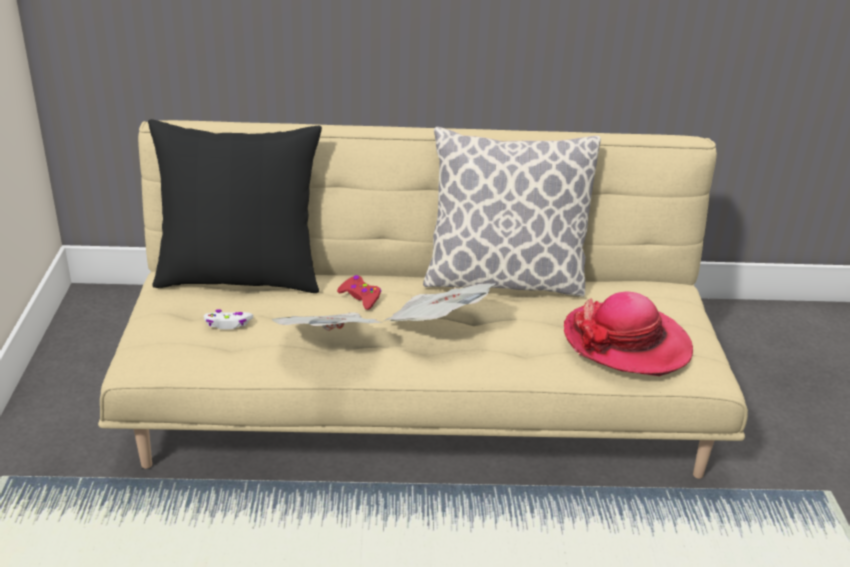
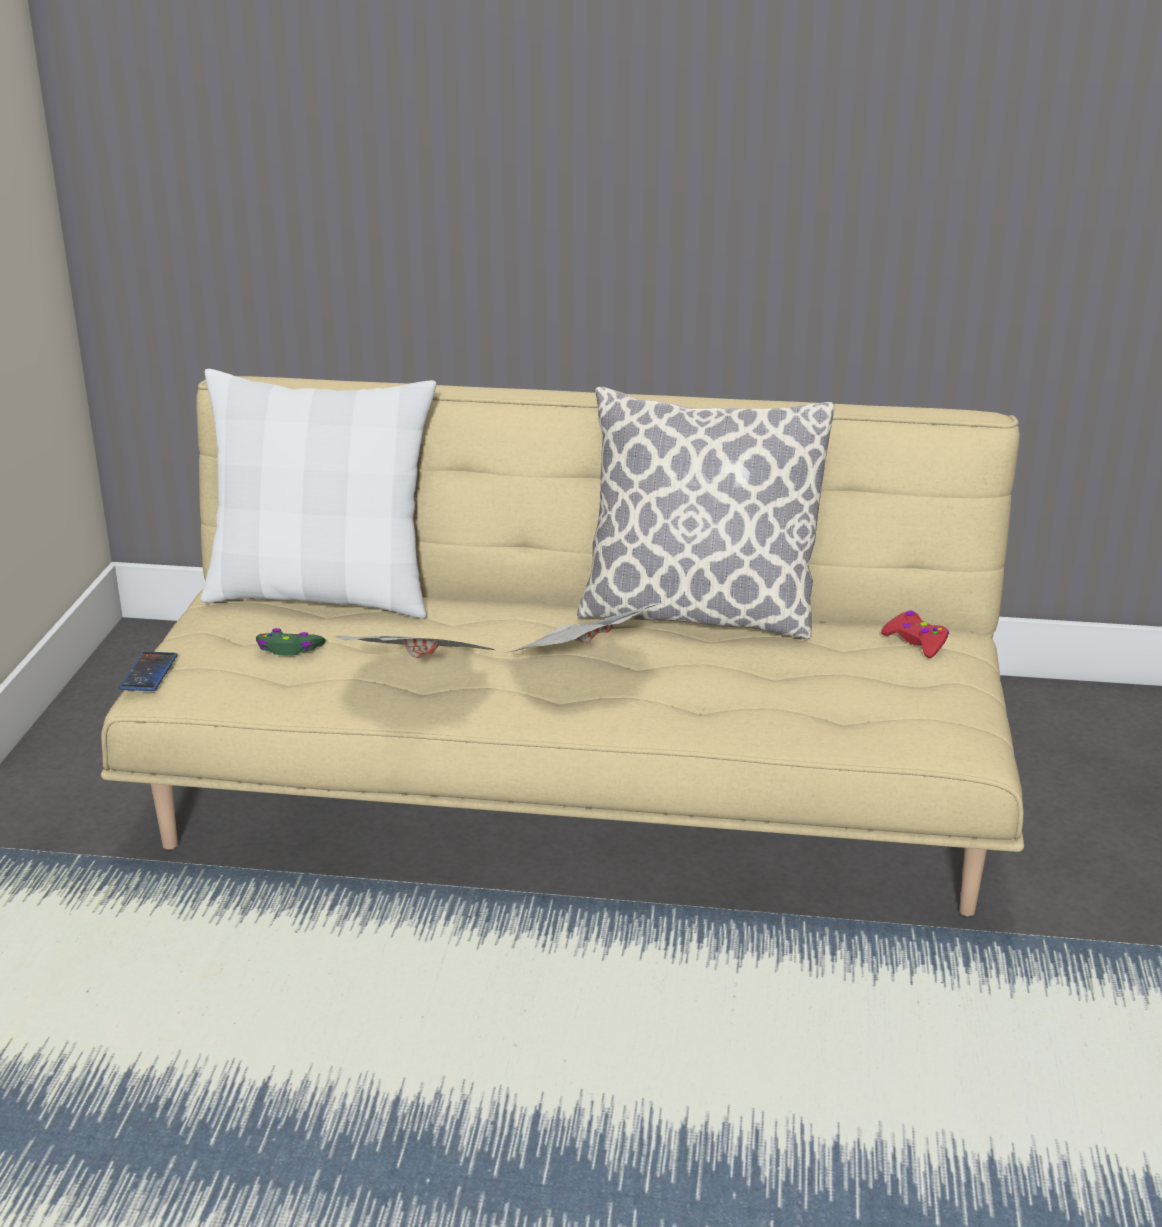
camera: 10 degrees right, 5 degrees down
black pillow [148,119,322,293] -> white pillow [200,369,436,619]
white game controller [204,309,253,329] -> green game controller [256,628,326,656]
red game controller [337,275,381,310] -> red game controller moved to [881,610,949,658]
hat [564,292,693,376] -> none
none -> phone [119,651,178,691]

